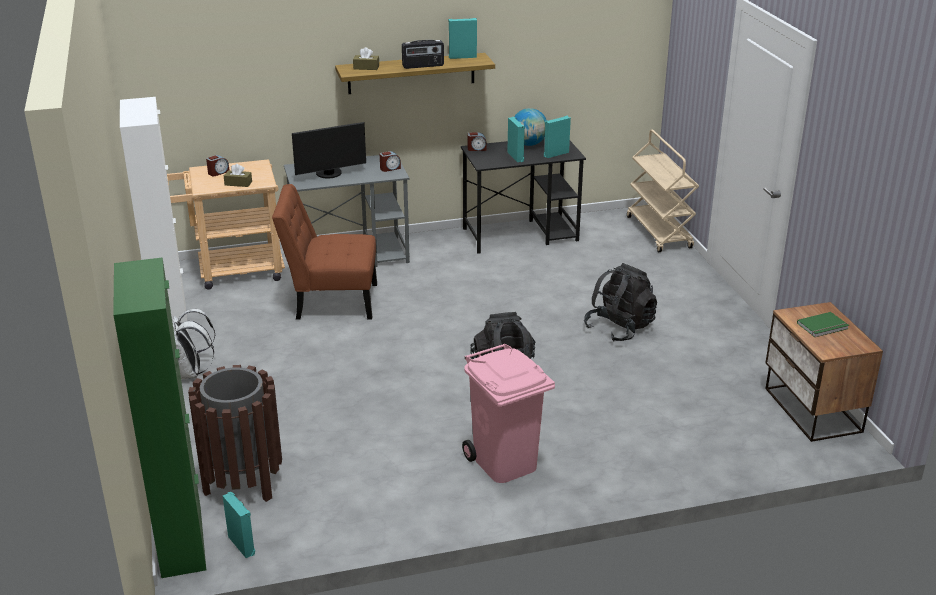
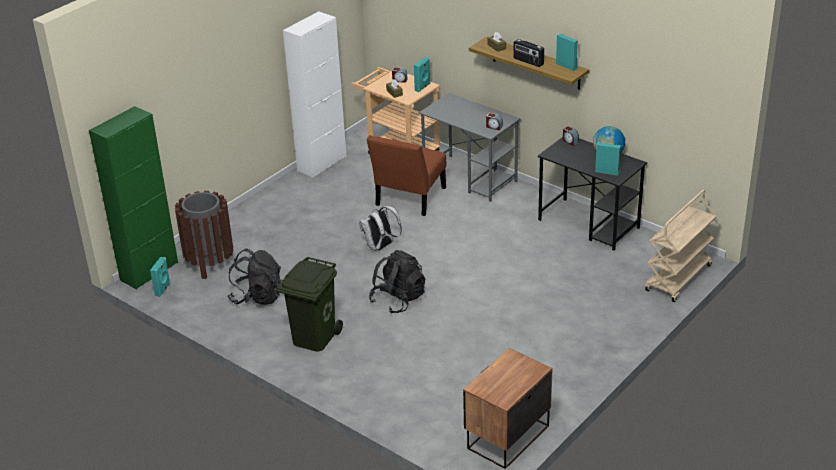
camera: 55 degrees right, 5 degrees up
white backpack [172,309,216,379] -> white backpack moved to [359,206,402,251]
brown chair [272,184,377,320] -> brown chair turned 120 degrees counterclockwise [367,135,446,216]
monitor [292,122,366,178] -> none
pink trash can [462,344,555,483] -> green trash can [277,257,343,351]
turquoise speaker [507,117,525,162] -> turquoise speaker moved to [414,57,431,92]
black backpack [584,263,657,342] -> black backpack moved to [227,248,283,305]
green book [797,312,849,337] -> none

